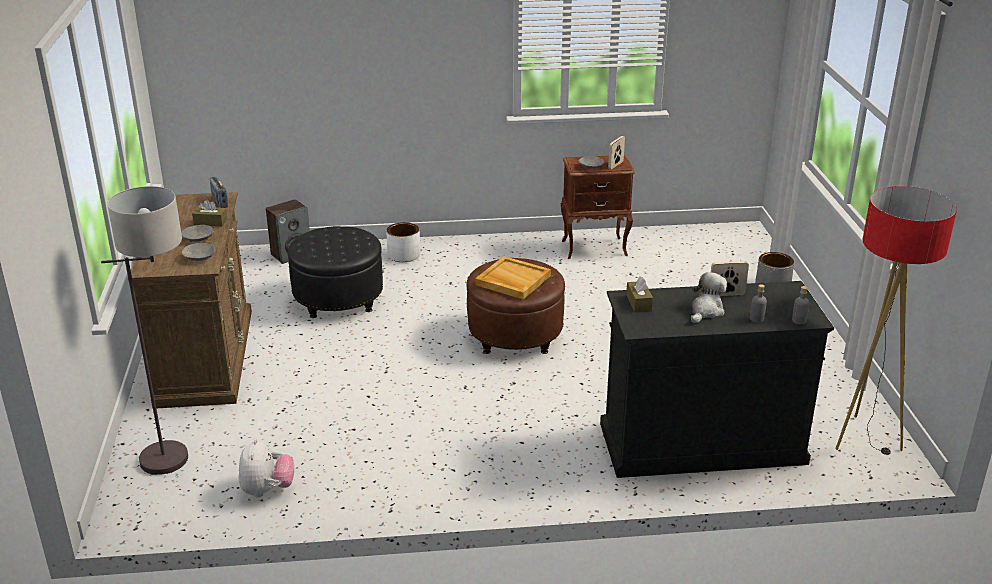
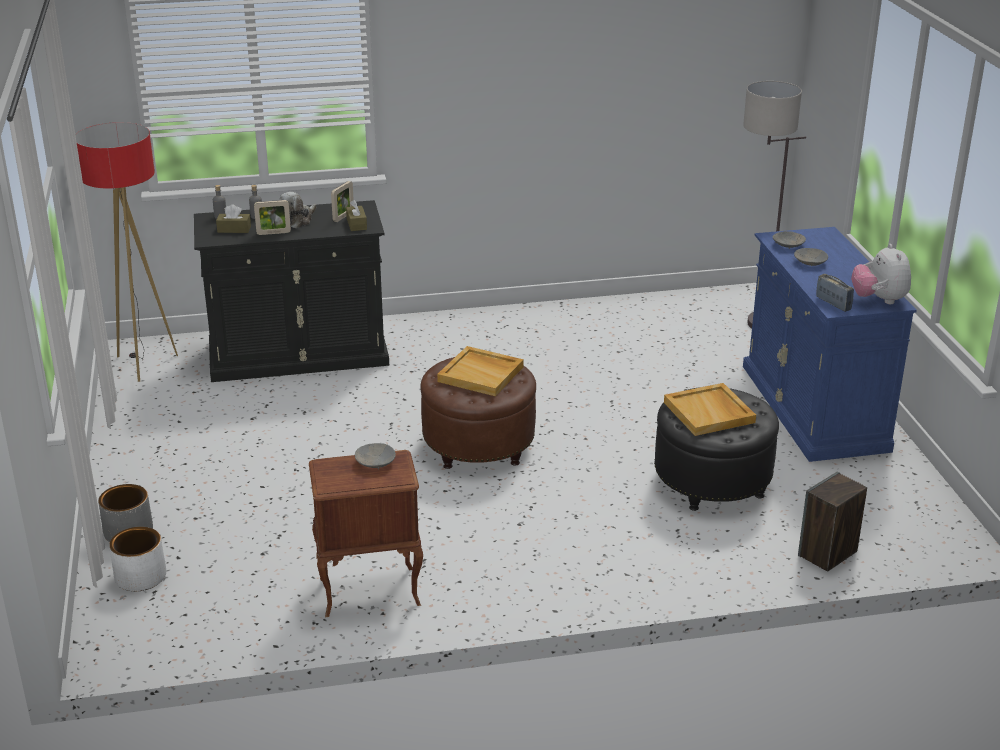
camera: 175 degrees right, 0 degrees up
brown dresser [131,192,252,409] -> blue dresser [743,227,917,462]
brown tissue box [192,200,228,226] -> brown tissue box moved to [216,204,251,233]
plush toy [239,439,294,498] -> plush toy moved to [851,244,911,304]
white planter [386,222,421,262] -> white planter moved to [109,527,166,591]
picture frame [608,136,625,170] -> picture frame moved to [331,181,354,222]
none -> beige tray [664,383,756,436]

